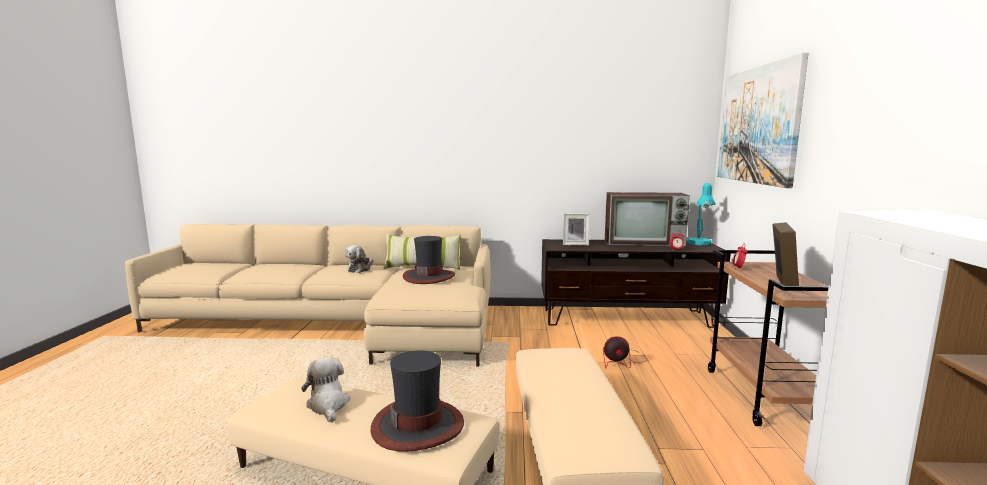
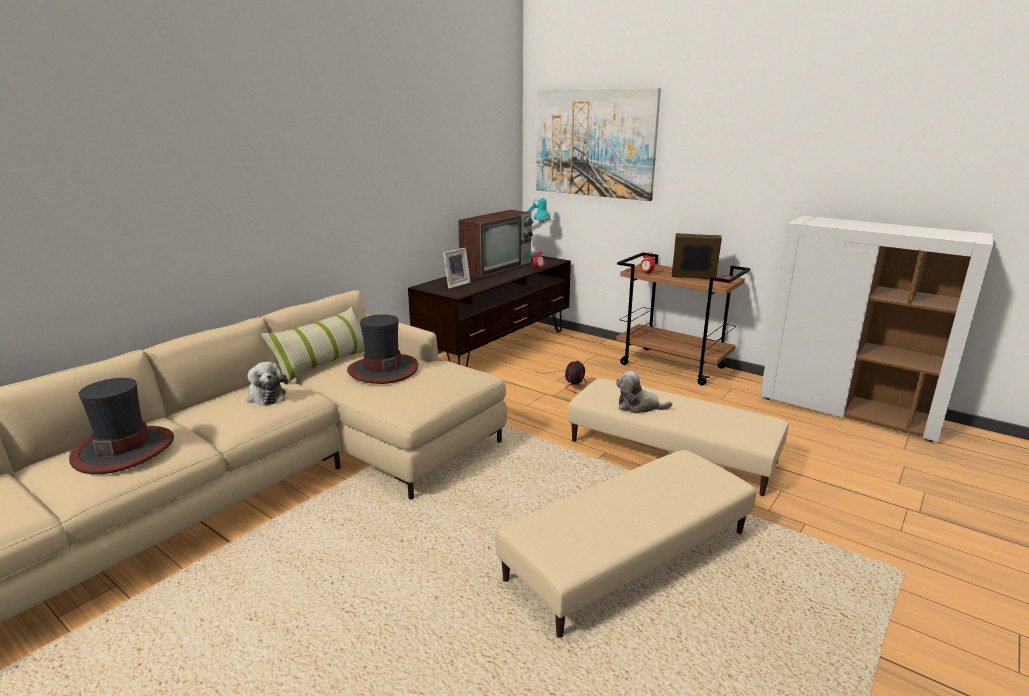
camera: 55 degrees left, 10 degrees up
plush toy [301,357,350,423] -> plush toy moved to [616,371,672,414]
hat [371,350,464,452] -> hat moved to [69,378,174,474]
picture frame [773,222,799,286] -> picture frame turned 45 degrees counterclockwise [672,233,722,279]

